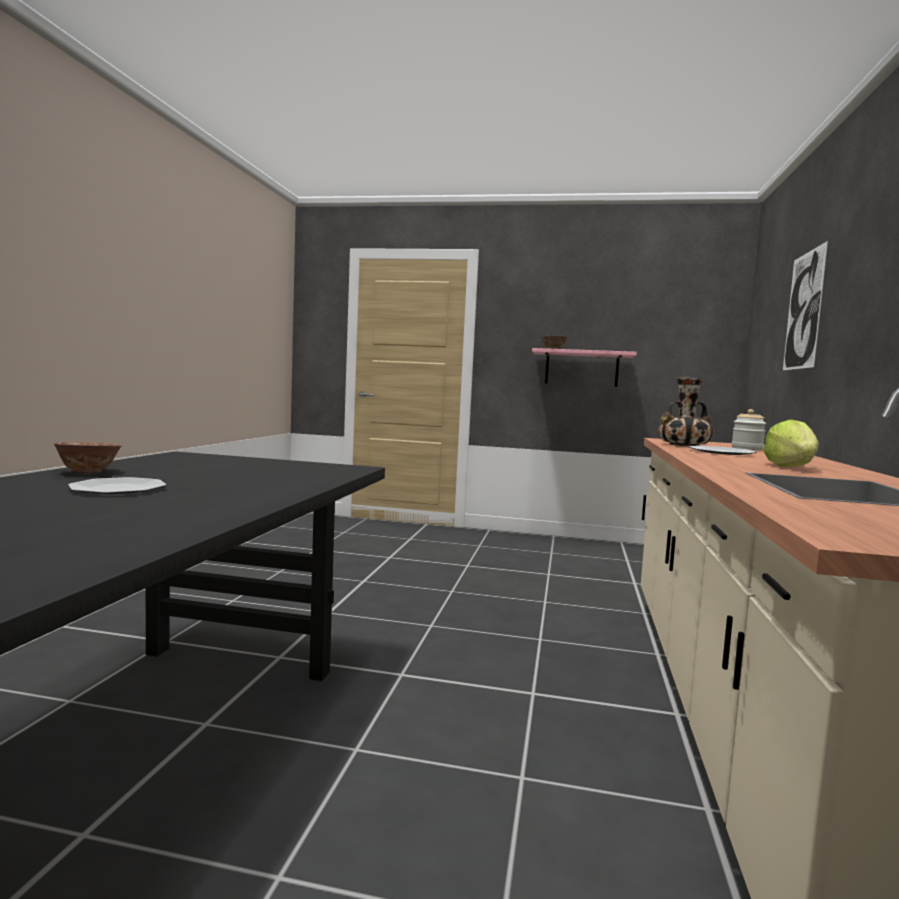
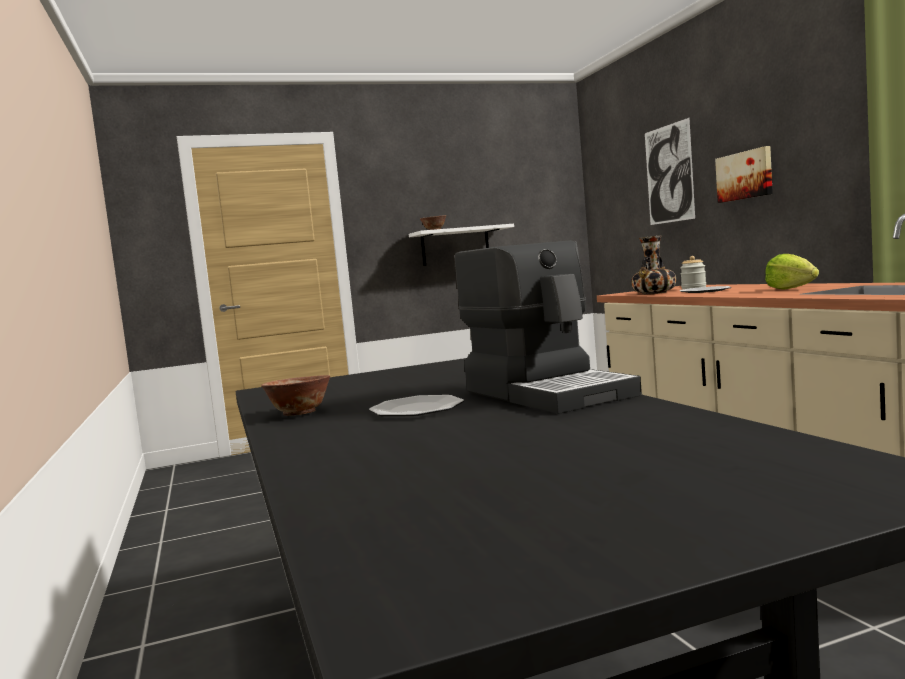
camera: 30 degrees left, 0 degrees up
pink shelf [532,348,637,387] -> white shelf [408,224,514,266]
none -> coffee machine [455,240,642,414]
none -> picture [715,146,773,203]

